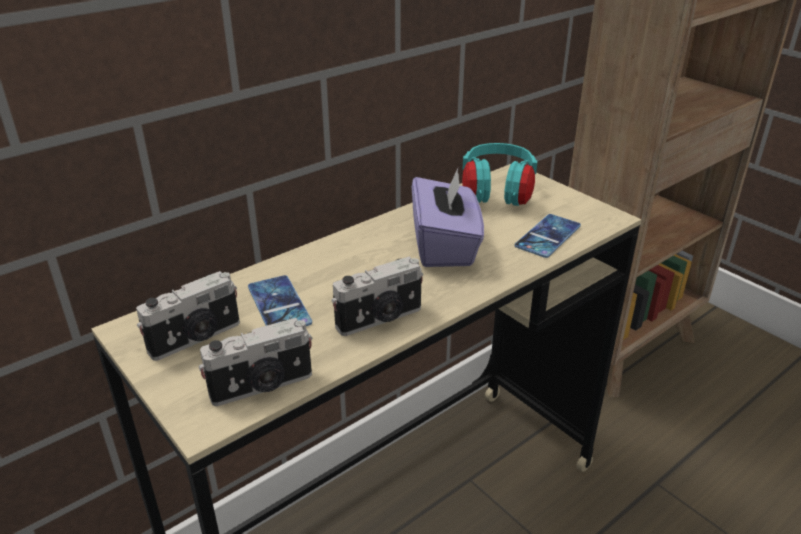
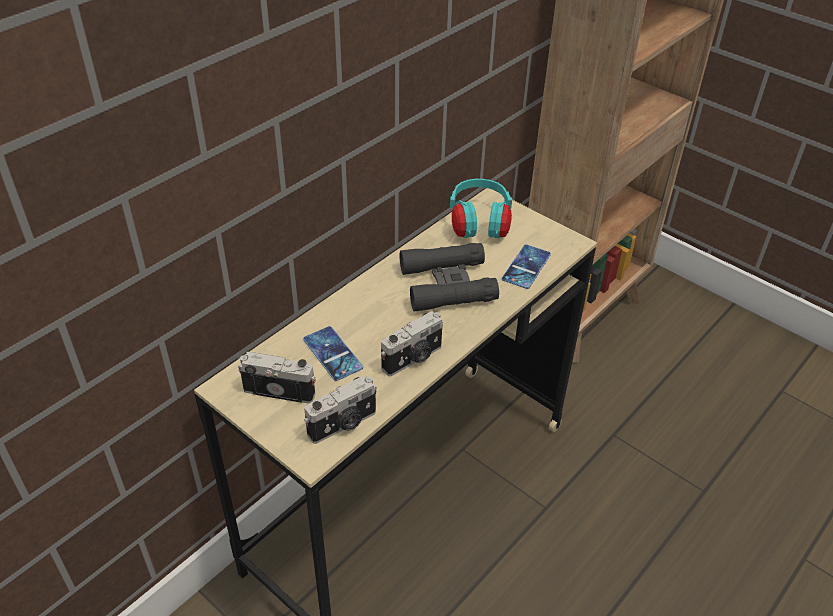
camera: 10 degrees left, 10 degrees up
camera [136,271,240,361] -> camera turned 120 degrees counterclockwise [238,351,316,404]
purple tissue box [412,168,484,267] -> black binoculars [400,243,499,312]

